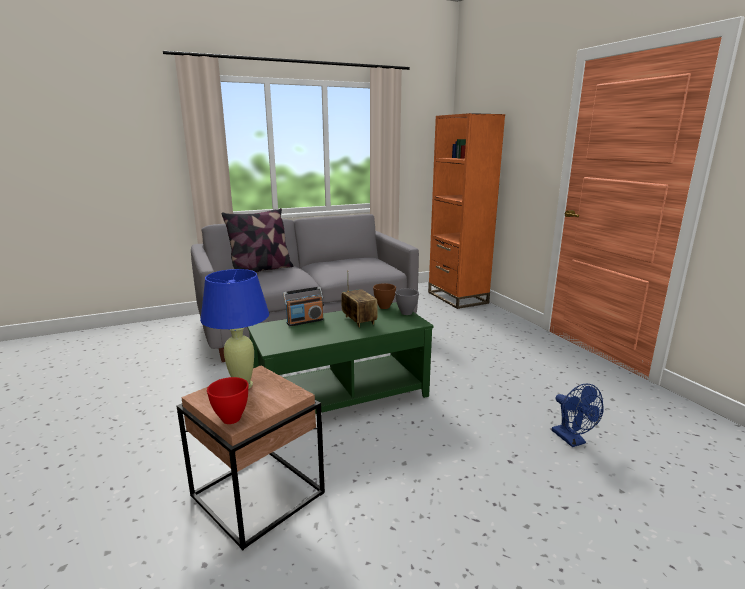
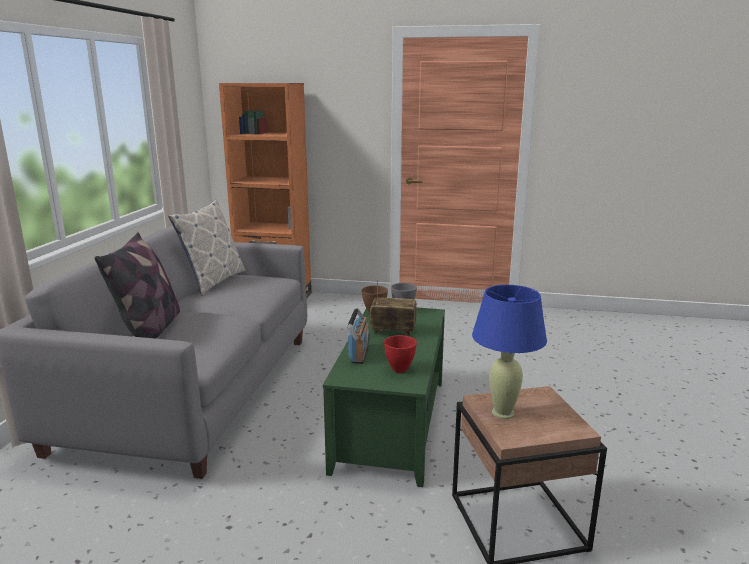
camera: 55 degrees left, 0 degrees up
red bowl [207,377,248,424] -> red bowl moved to [384,335,417,373]
blue fan [552,384,604,447] -> none
none -> pillow [168,200,245,296]

